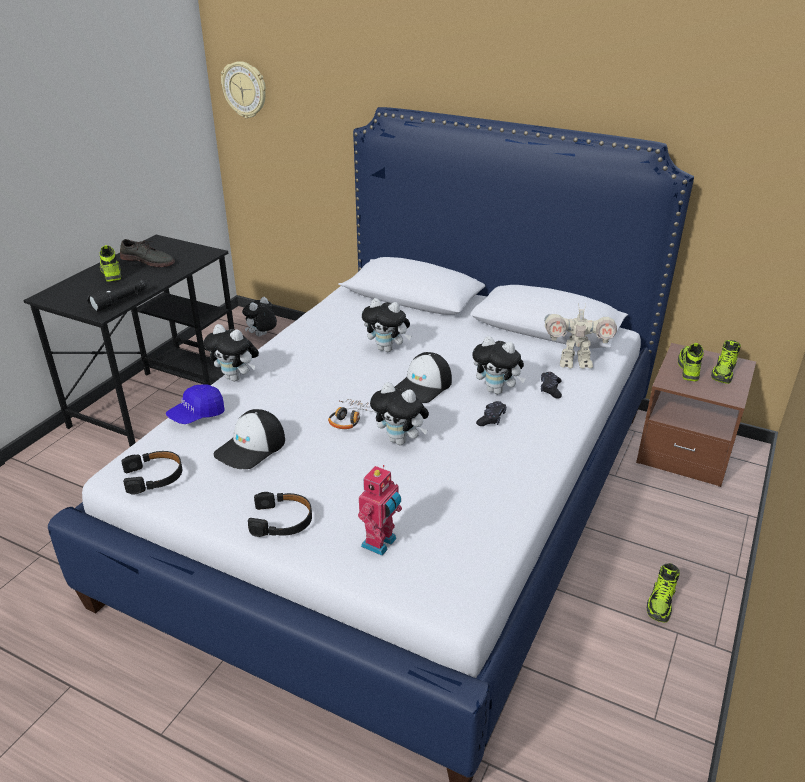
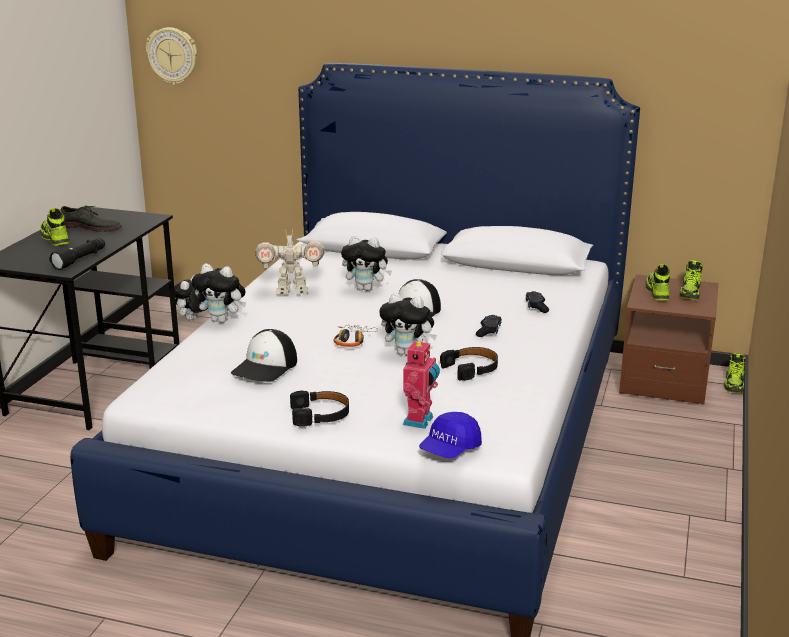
camera: 10 degrees left, 10 degrees down
black headphones [121,451,182,495] -> black headphones moved to [440,347,498,381]
blue cap [166,384,224,424] -> blue cap moved to [419,412,482,458]
plush toy [473,336,525,394] -> none
toy robot [544,303,617,369] -> toy robot moved to [256,229,325,295]
shoe [647,563,680,622] -> shoe moved to [724,353,746,394]

